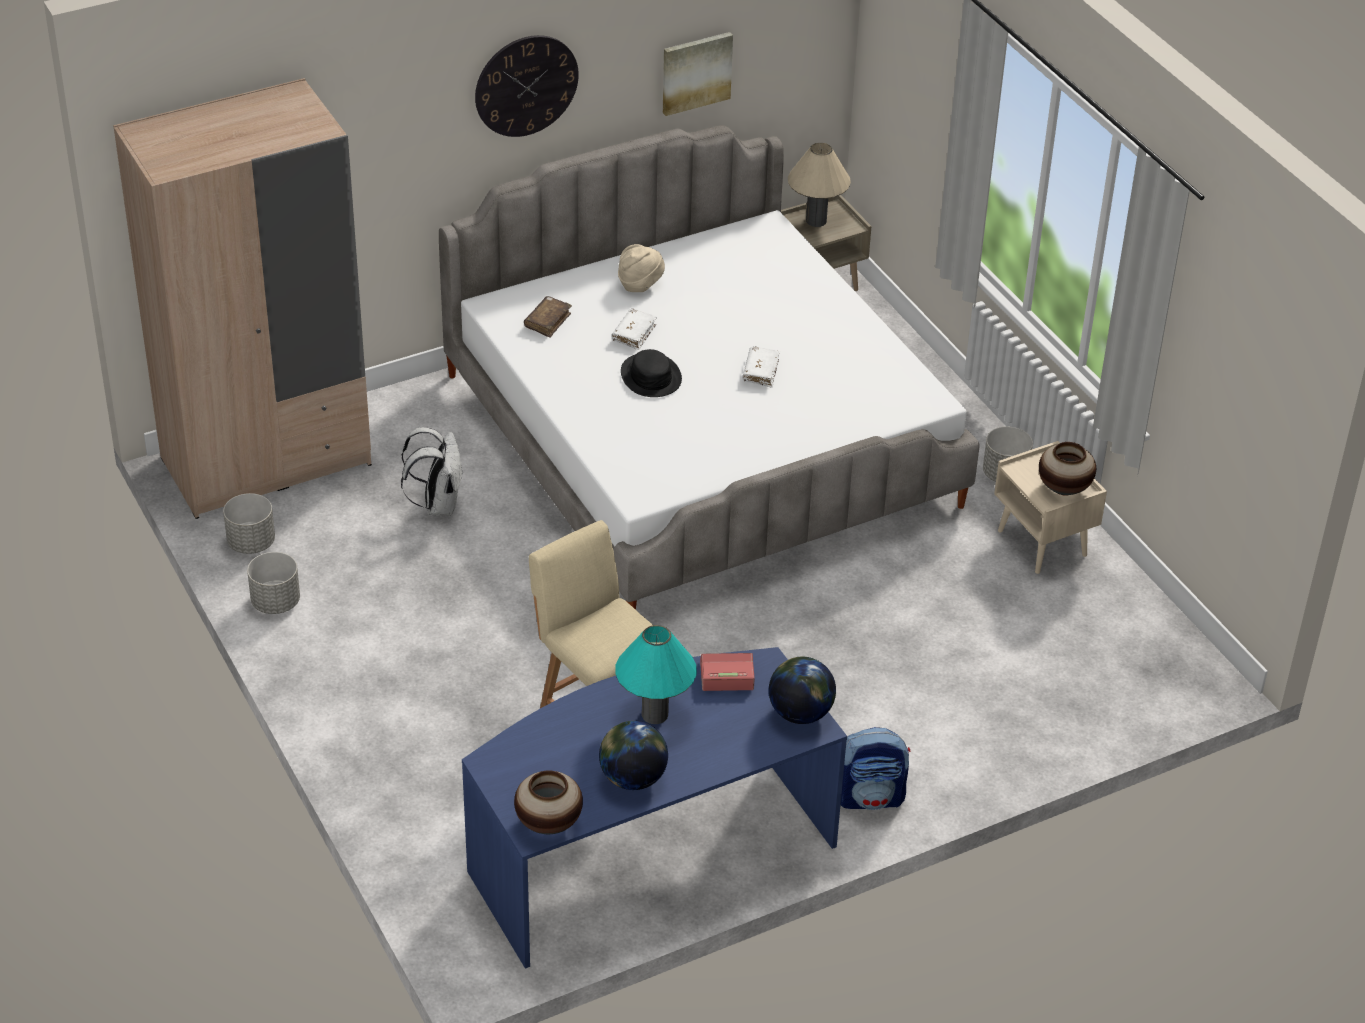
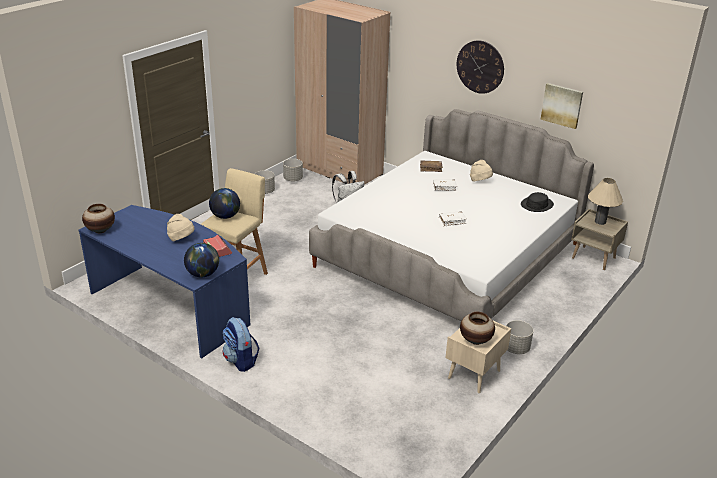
camera: 65 degrees right, 10 degrees down
globe [599,721,668,790] -> globe moved to [209,188,240,219]
turquoise table lamp [615,625,697,724] -> beige hat [167,214,195,242]
black hat [621,349,682,397] -> black hat moved to [521,192,554,212]

